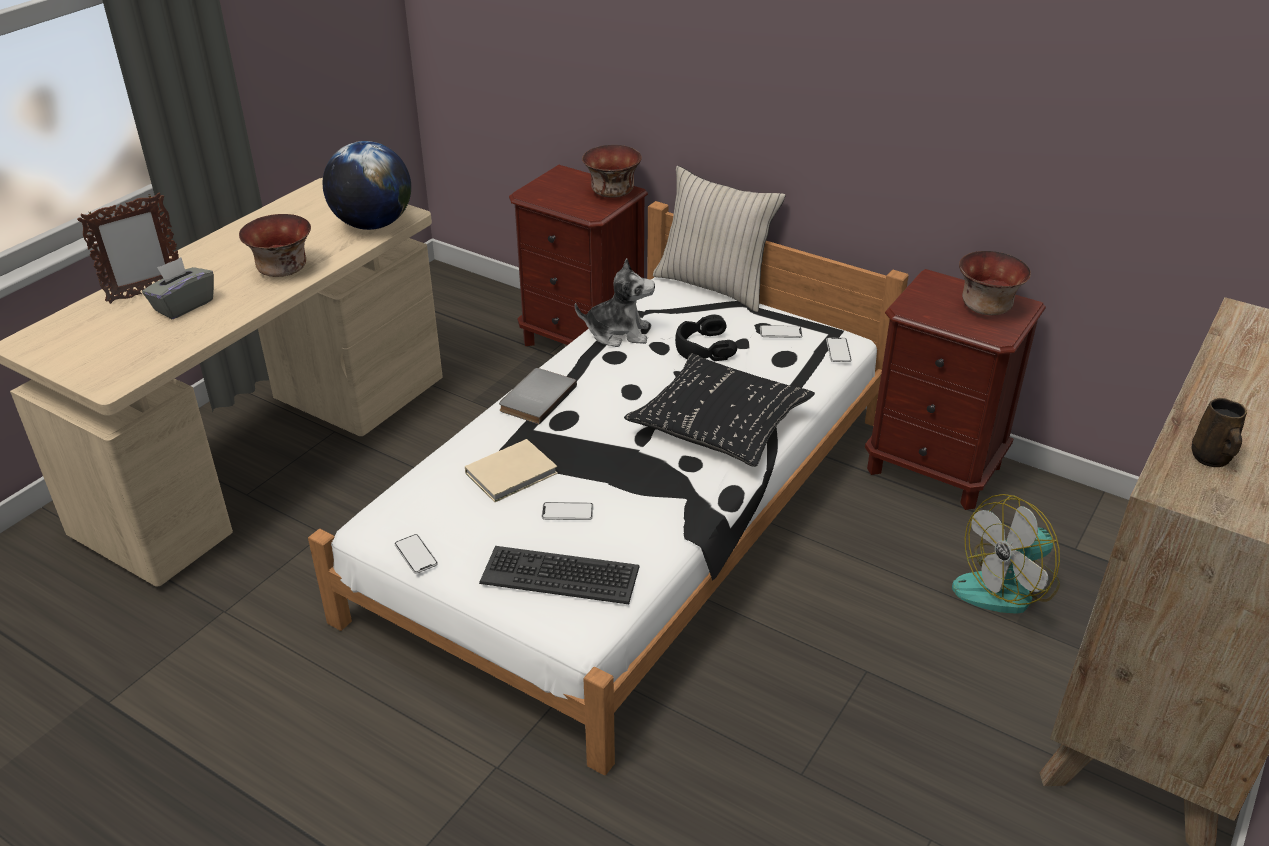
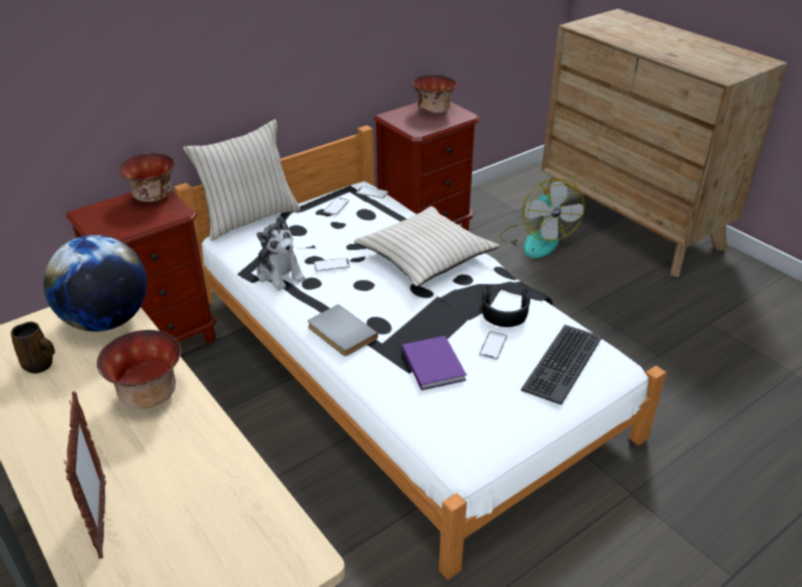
camera: 70 degrees left, 0 degrees up
grey tissue box [142,257,214,319] -> none
phone [395,534,438,574] -> phone moved to [314,258,350,272]
beige book [465,439,558,502] -> purple book [402,336,467,391]
plush toy [575,258,655,347] -> plush toy turned 120 degrees clockwise [257,216,306,291]
black pillow [624,354,815,467] -> beige pillow [354,206,500,287]
black headphones [675,316,737,361] -> black headphones moved to [482,285,530,327]
brown mug [1191,398,1247,467] -> brown mug moved to [11,321,55,374]

